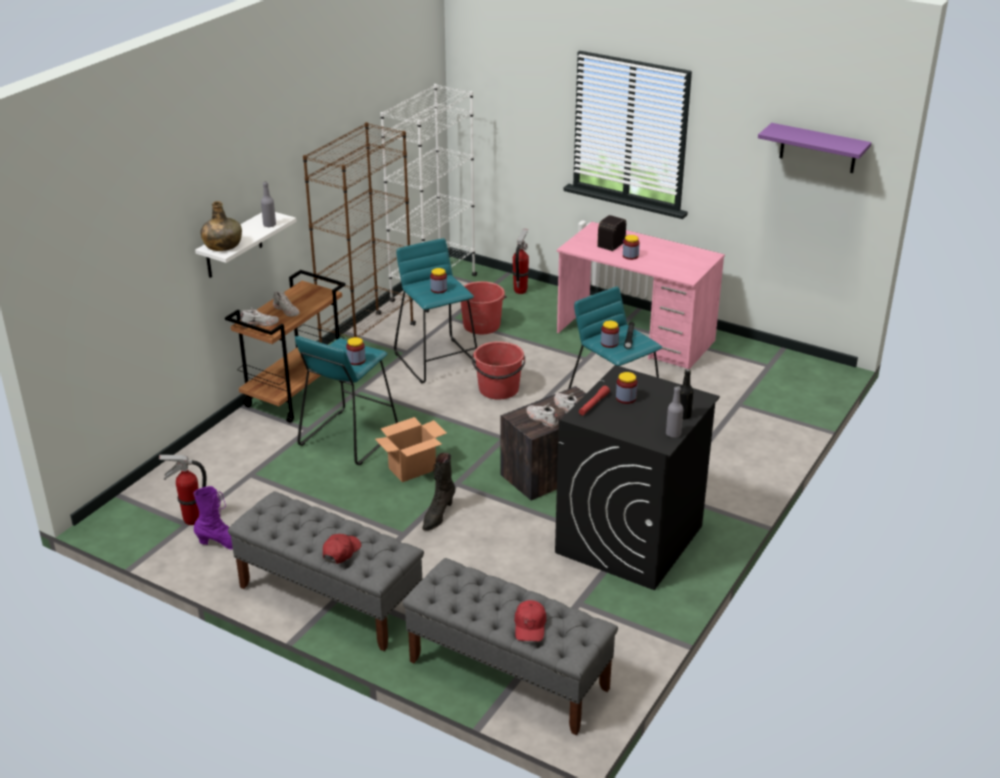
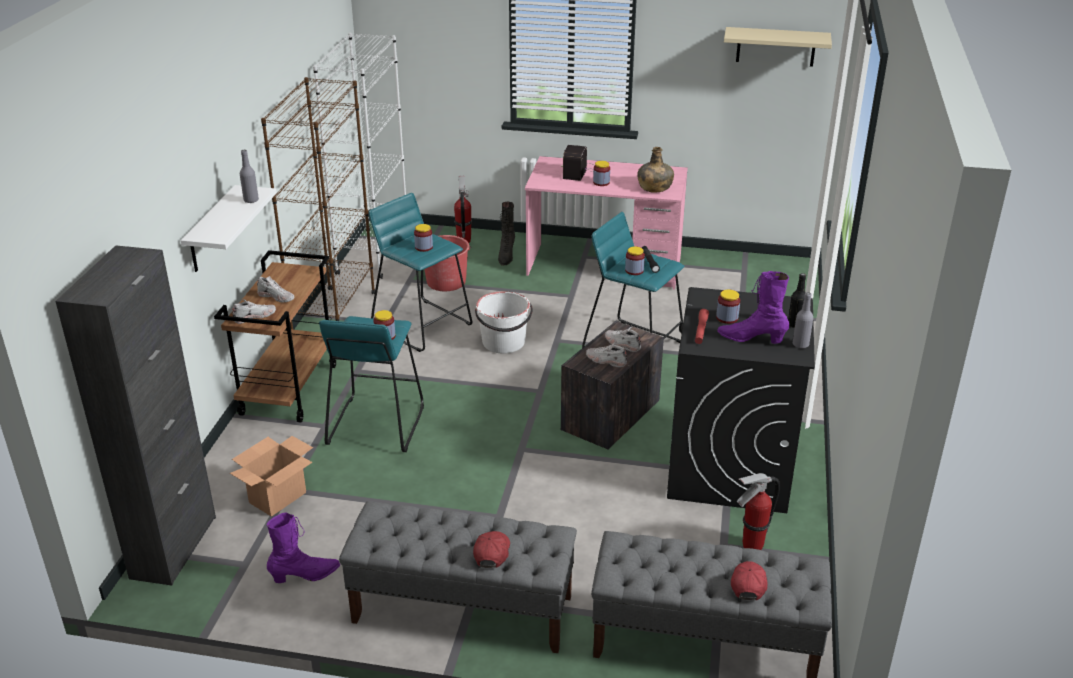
camera: 20 degrees left, 0 degrees up
fire extinguisher [159,454,207,525] -> fire extinguisher moved to [737,473,780,550]
green bottle [201,201,242,251] -> green bottle moved to [638,147,674,193]
cardboard box [375,417,447,482] -> cardboard box moved to [230,436,313,517]
black boot [422,453,455,531] -> black boot moved to [498,202,515,266]
red bucket [472,341,525,399] -> white bucket [475,291,533,354]
red cap [514,600,546,642] -> red cap turned 150 degrees counterclockwise [731,561,768,600]
purple shelf [758,123,871,173] -> beige shelf [724,27,832,67]
none -> black cabinet [55,245,216,586]
none -> purple boot [717,271,789,344]

